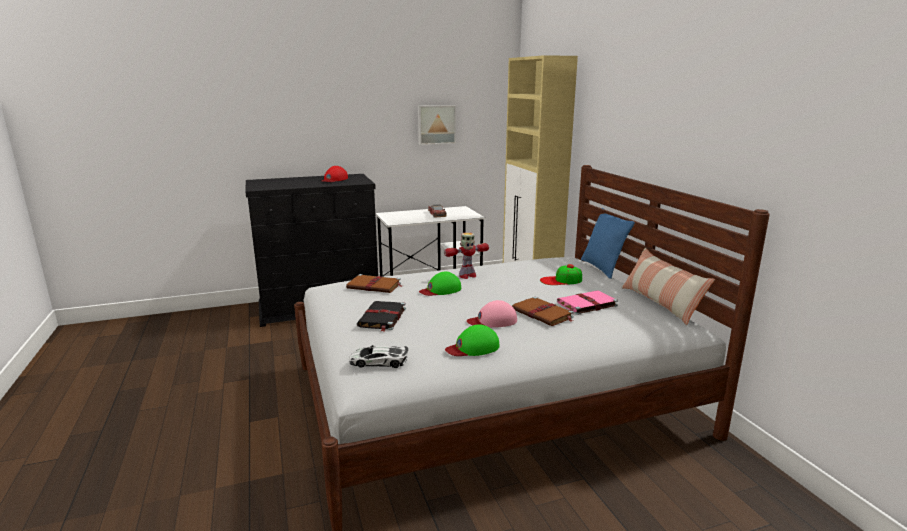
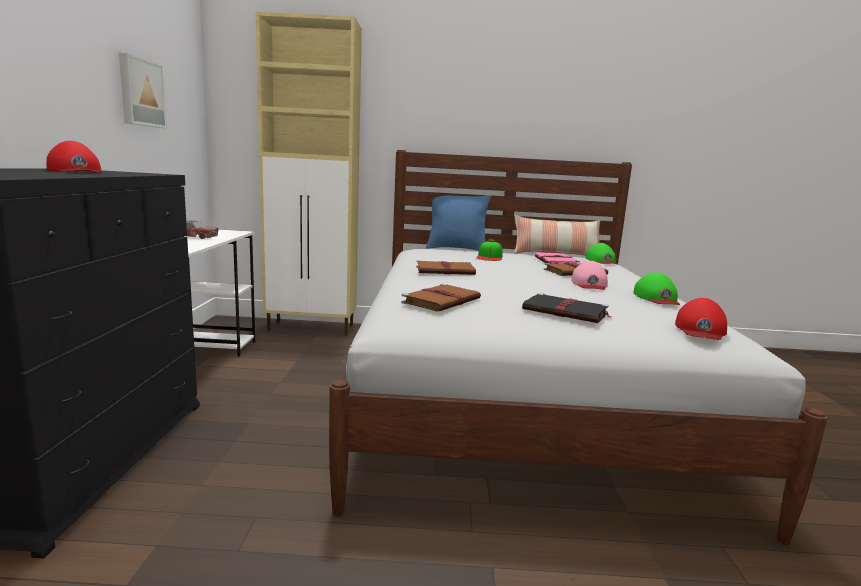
camera: 70 degrees left, 5 degrees down
toy car [349,345,408,368] -> red cap [675,298,727,340]
green cap [419,272,461,296] -> green cap moved to [585,243,617,264]
toy robot [444,232,489,279] -> brown book [417,260,476,275]

